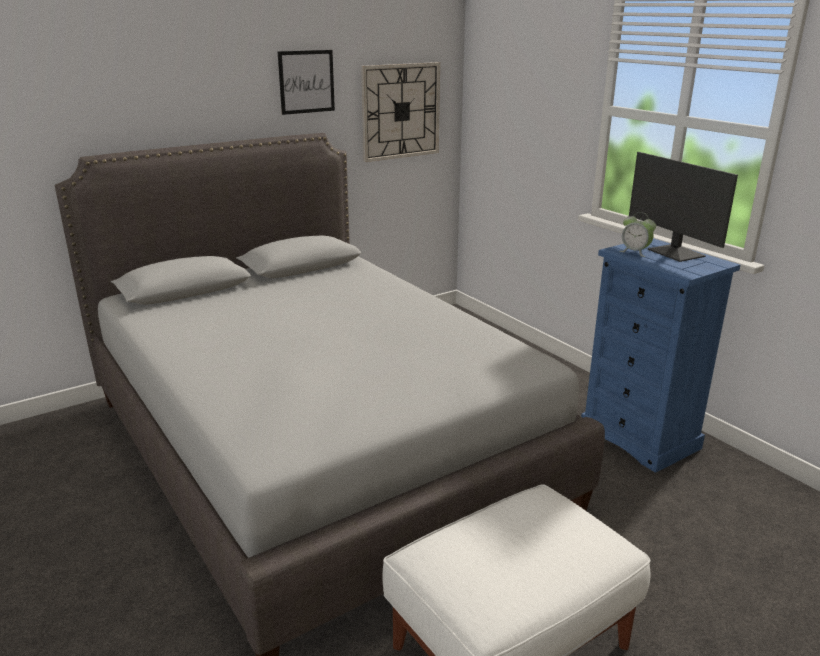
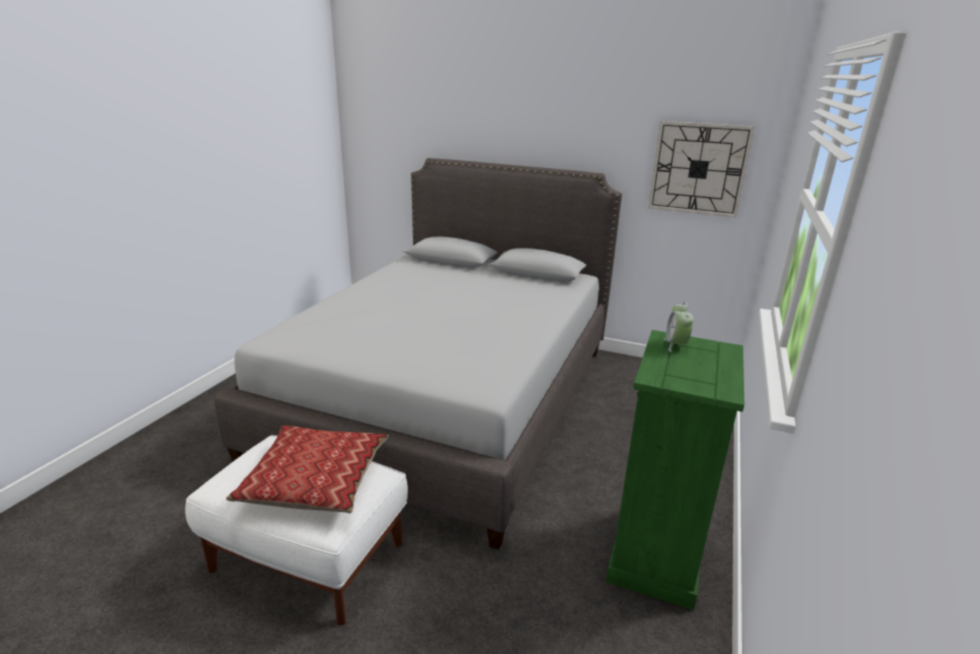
camera: 55 degrees right, 0 degrees up
picture [278,50,335,115] -> none
blue dresser [581,238,740,473] -> green dresser [606,330,744,610]
monitor [629,152,738,262] -> none
none -> pillow [226,425,389,513]

